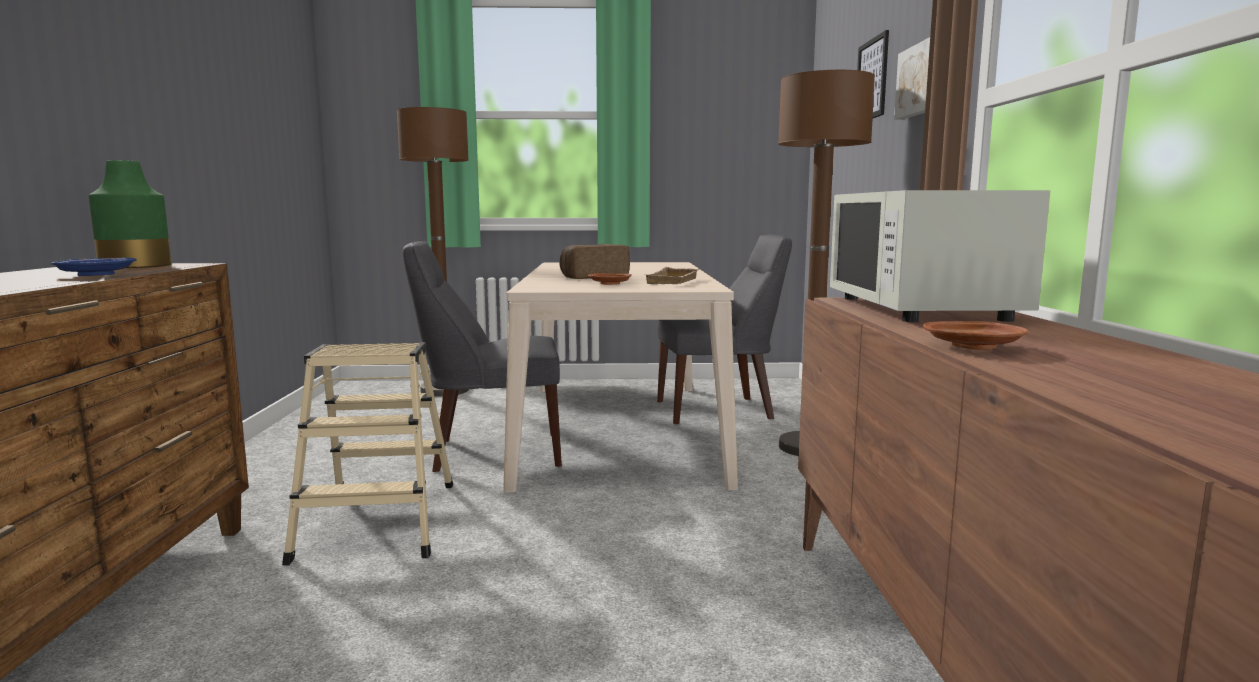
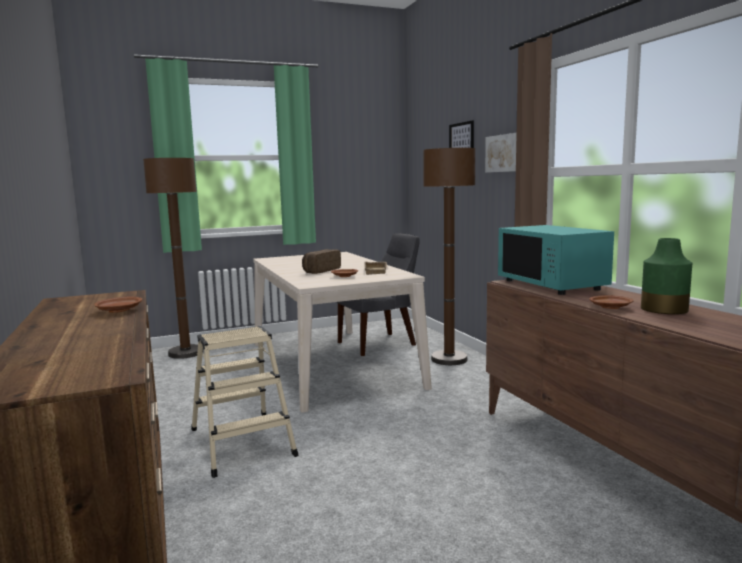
camera: 20 degrees left, 0 degrees up
blue plate [51,258,137,276] -> brown plate [94,297,142,313]
green vase [89,160,172,268] -> green vase moved to [641,238,692,314]
grey chair [403,241,562,472] -> none
white microwave [830,190,1050,322] -> turquoise microwave [498,225,614,295]

